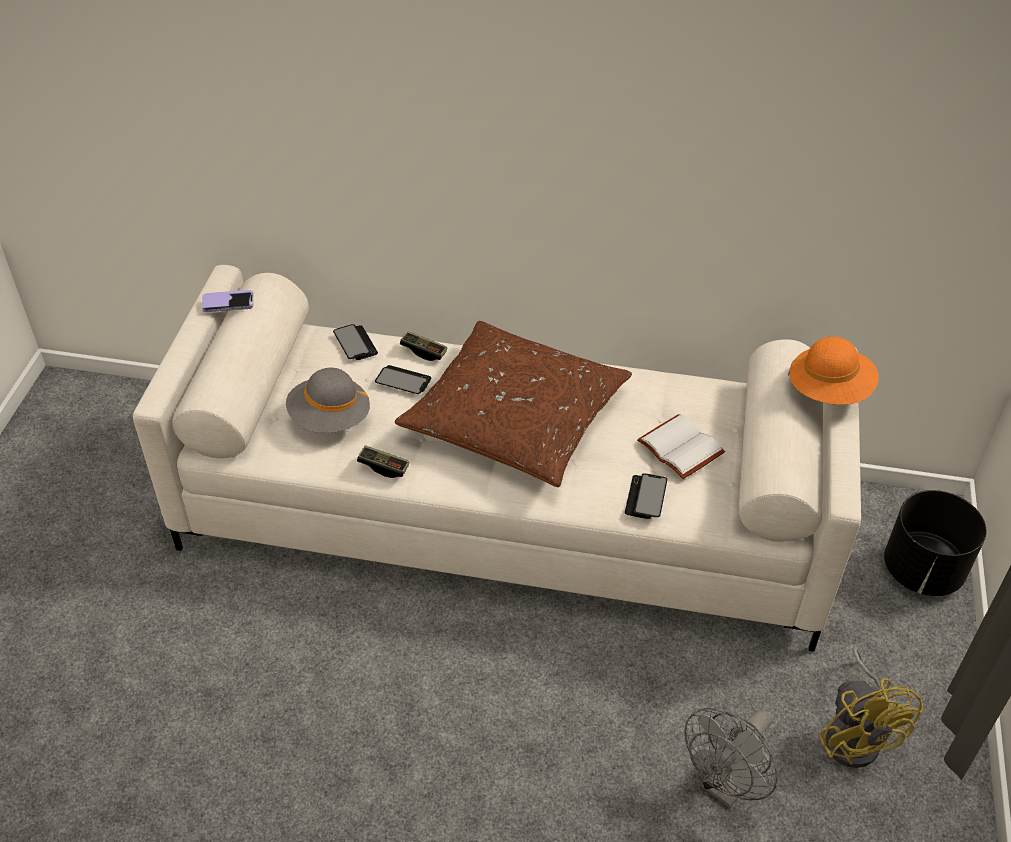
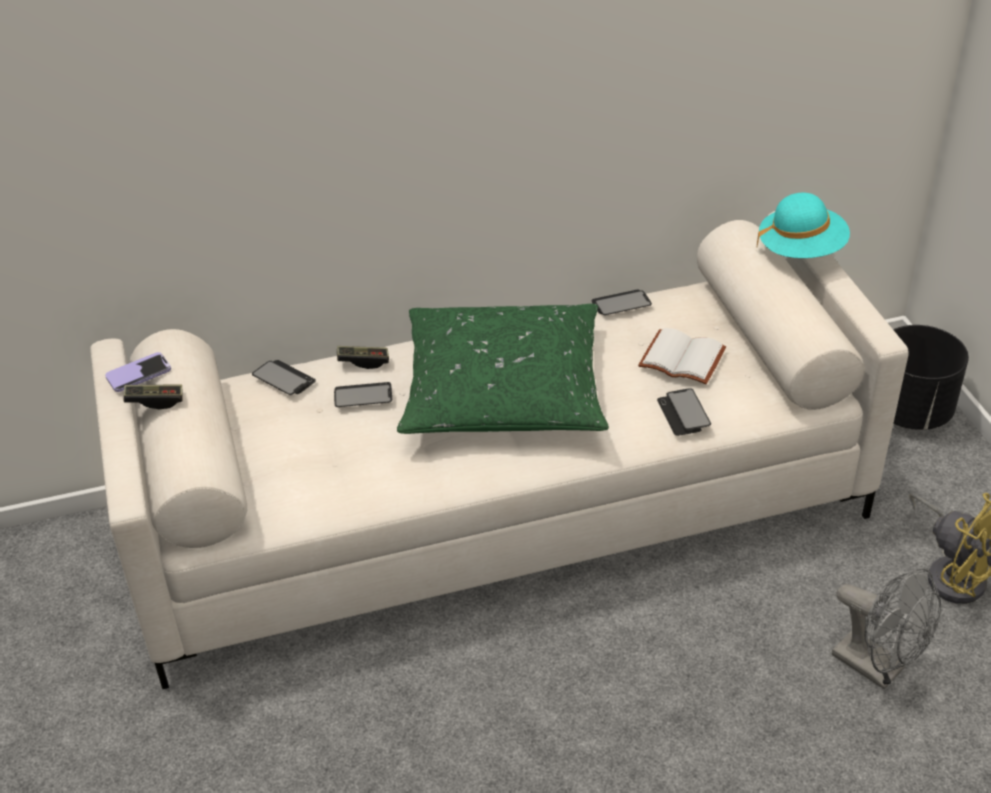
camera: 25 degrees left, 5 degrees down
grey hat [286,368,370,433] -> none
game controller [357,445,410,478] -> game controller moved to [123,384,183,409]
brown pillow [395,321,632,487] -> green pillow [397,304,609,434]
grey fan [684,708,778,808] -> grey fan turned 60 degrees counterclockwise [832,568,941,689]
orange hat [788,337,879,405] -> turquoise hat [756,193,850,258]
none -> phone [592,289,652,315]

